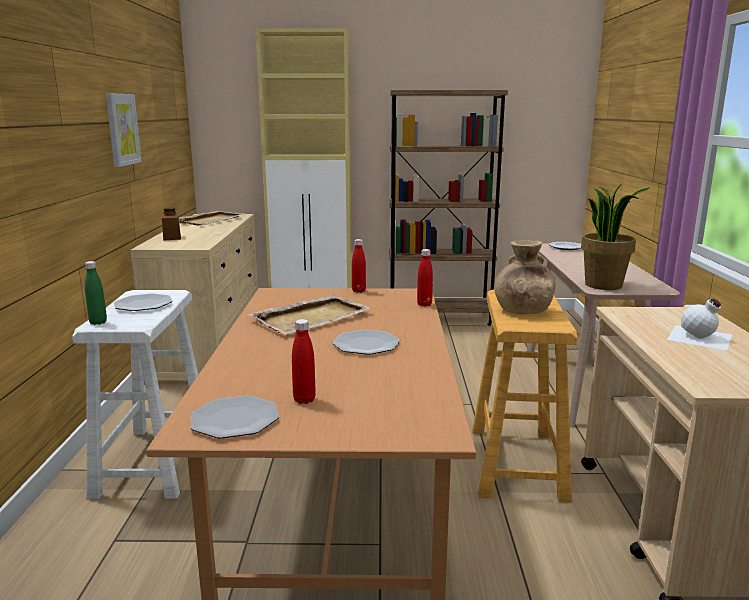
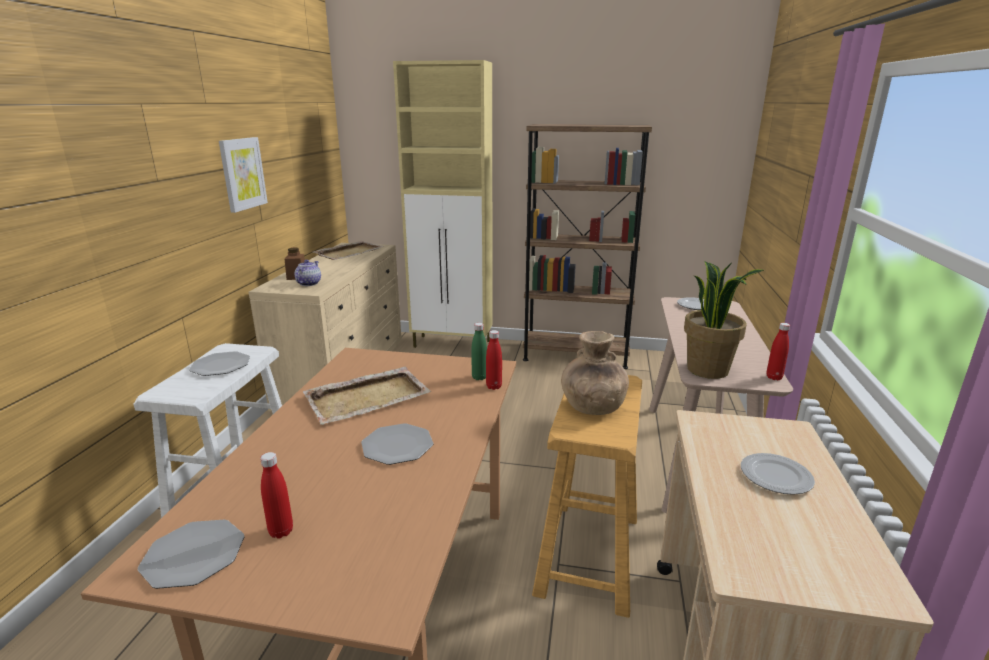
camera: 10 degrees right, 5 degrees up
green bottle [85,261,107,325] -> green bottle moved to [471,323,487,380]
red bottle [352,239,366,293] -> red bottle moved to [767,323,790,380]
white bottle [667,299,732,350] -> plate [741,453,815,495]
none -> teapot [294,260,321,286]

